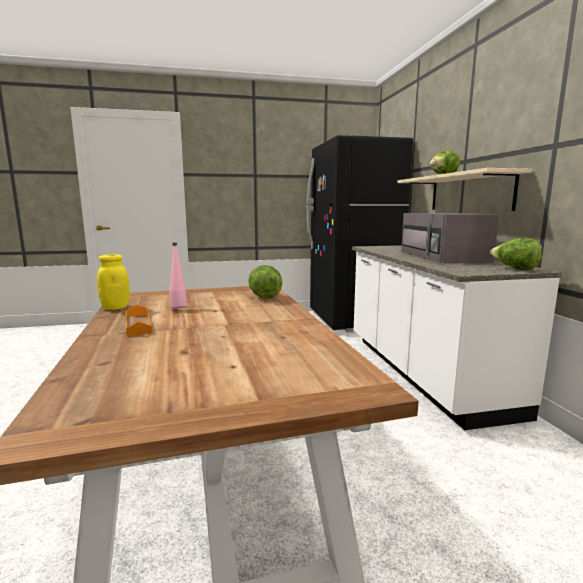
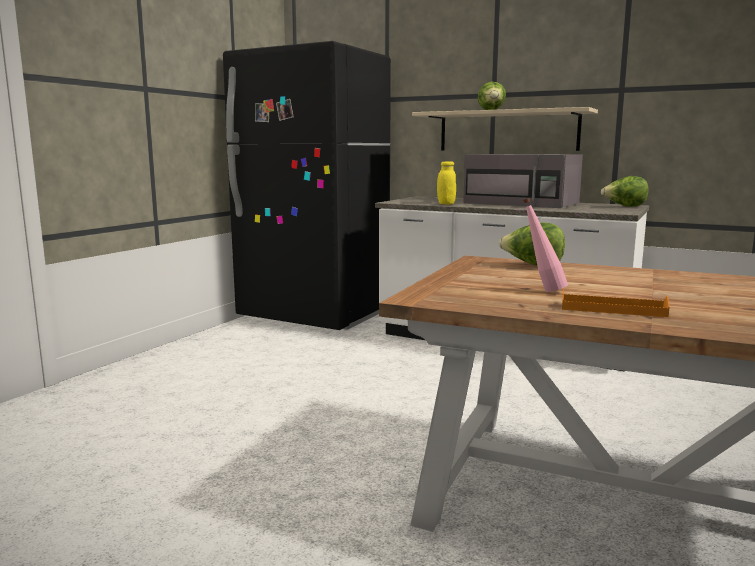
camera: 50 degrees left, 0 degrees up
yellow jar [97,254,130,310] -> yellow jar moved to [437,161,456,205]

